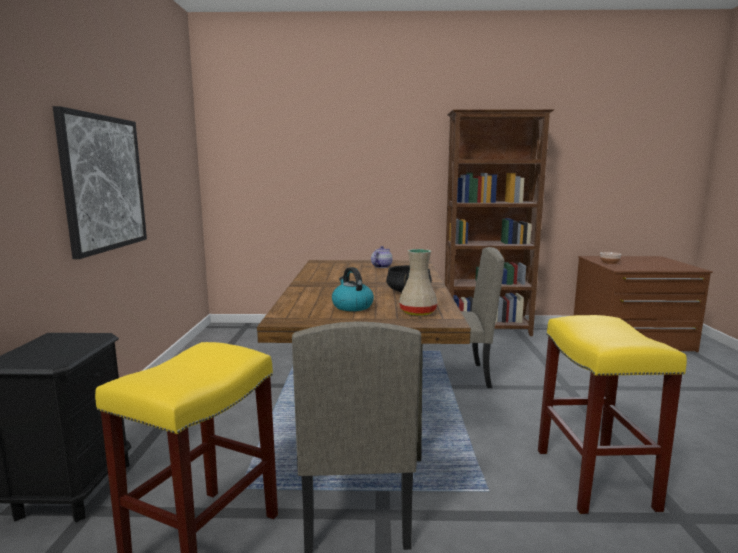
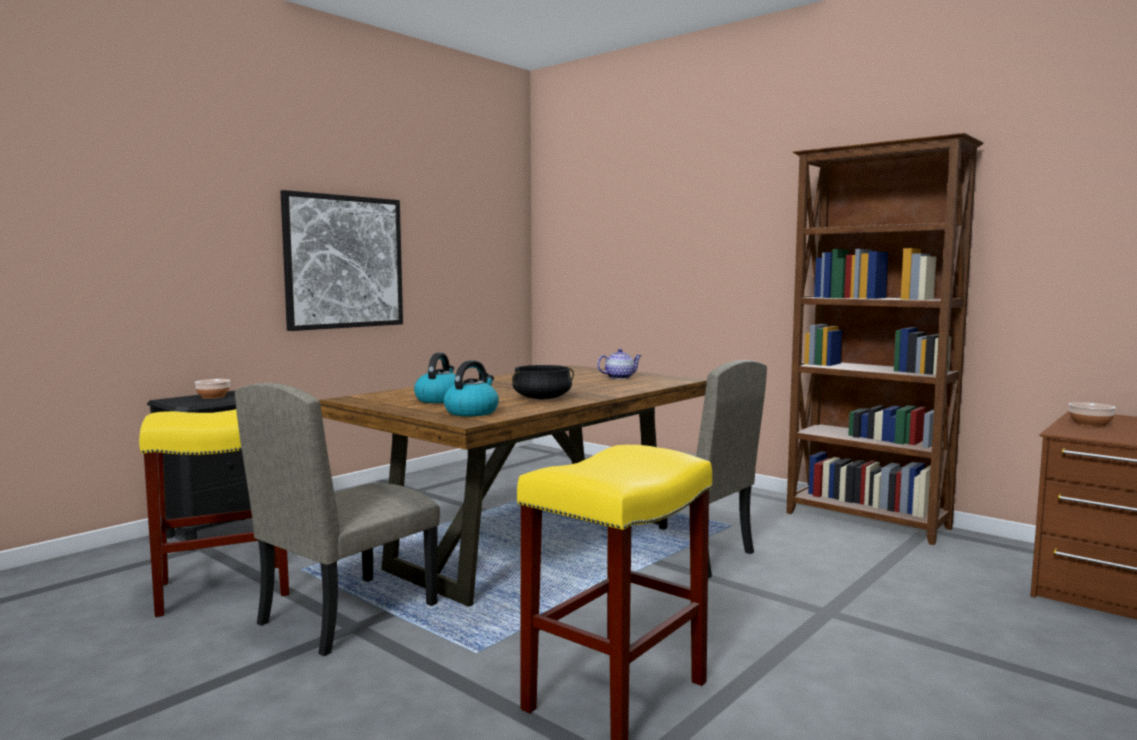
camera: 40 degrees right, 5 degrees down
beige vase [399,249,438,316] -> kettle [444,360,499,416]
none -> bowl [195,379,230,399]

